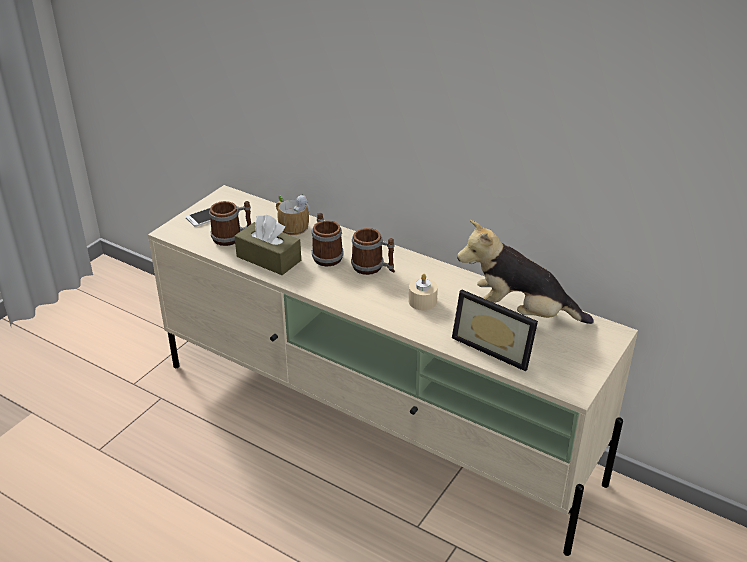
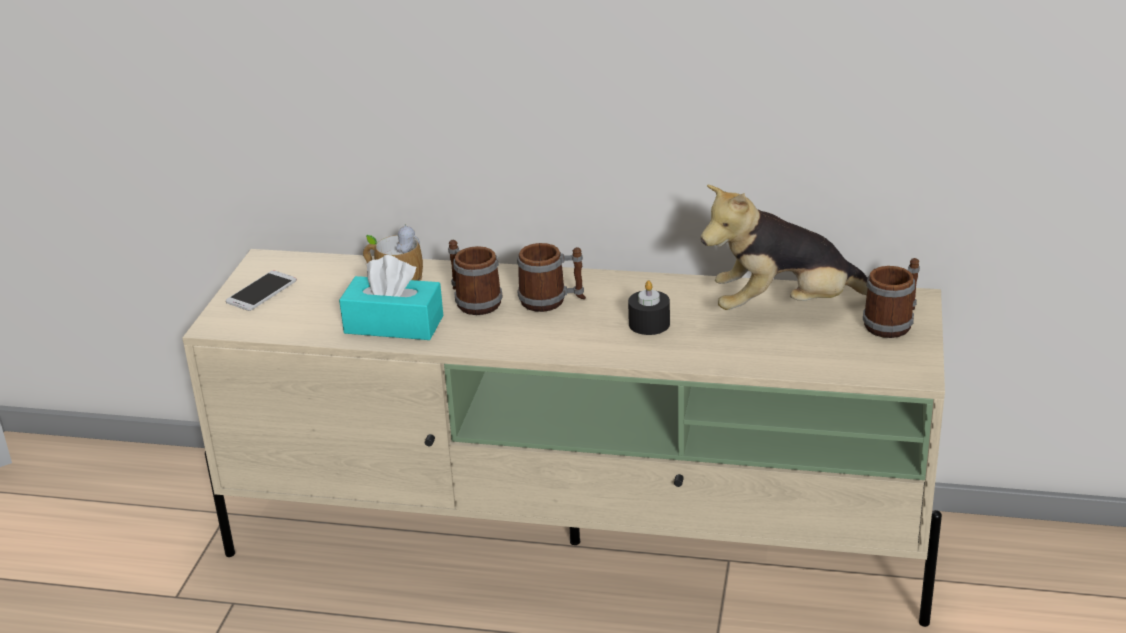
camera: 20 degrees left, 5 degrees down
mug [209,201,251,246] -> mug moved to [863,258,920,338]
brown tissue box [235,215,301,275] -> turquoise tissue box [339,255,443,340]
beige candle [409,274,438,310] -> black candle [628,281,670,335]
picture frame [452,289,538,371] -> none

